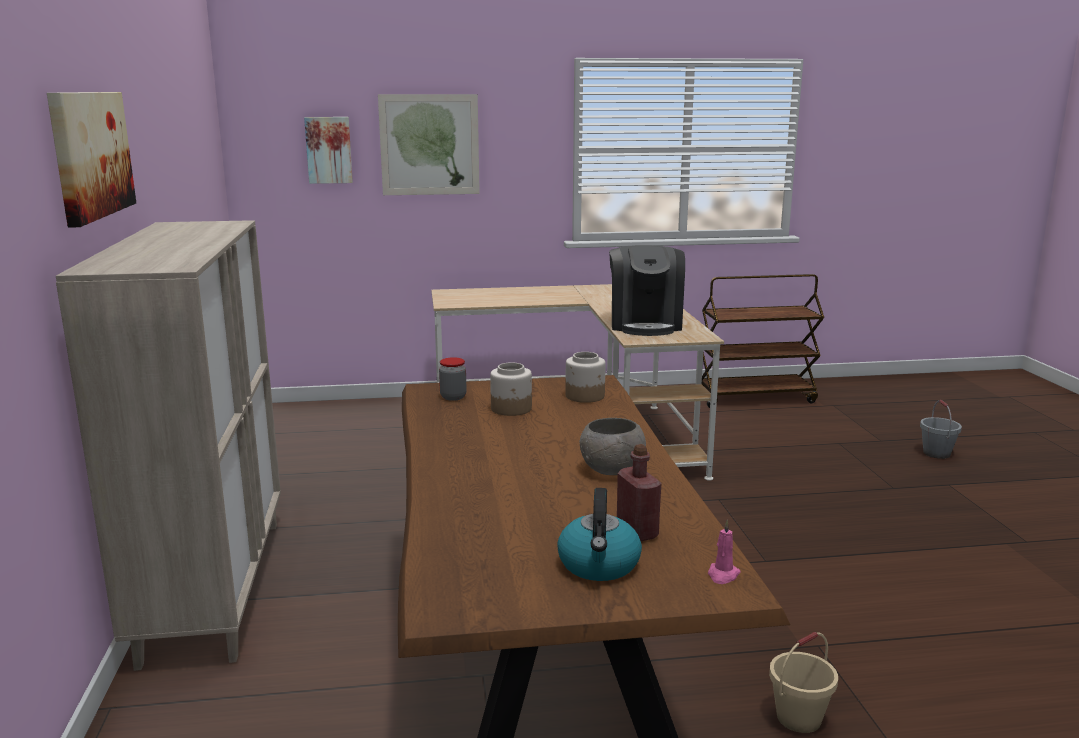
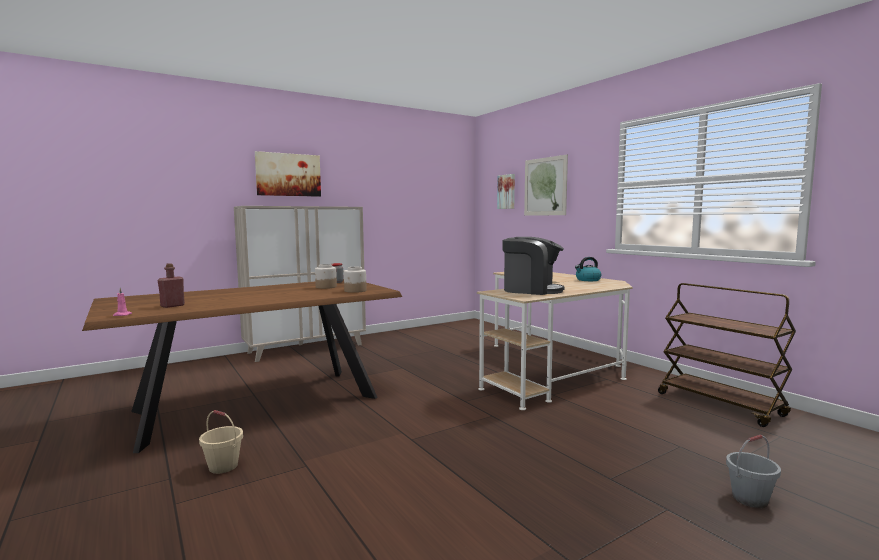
camera: 65 degrees right, 10 degrees down
kettle [557,488,642,581] -> kettle moved to [575,257,601,281]
grey bowl [580,418,646,475] -> none
coffee machine [609,245,685,336] -> coffee machine turned 135 degrees counterclockwise [502,237,565,295]

